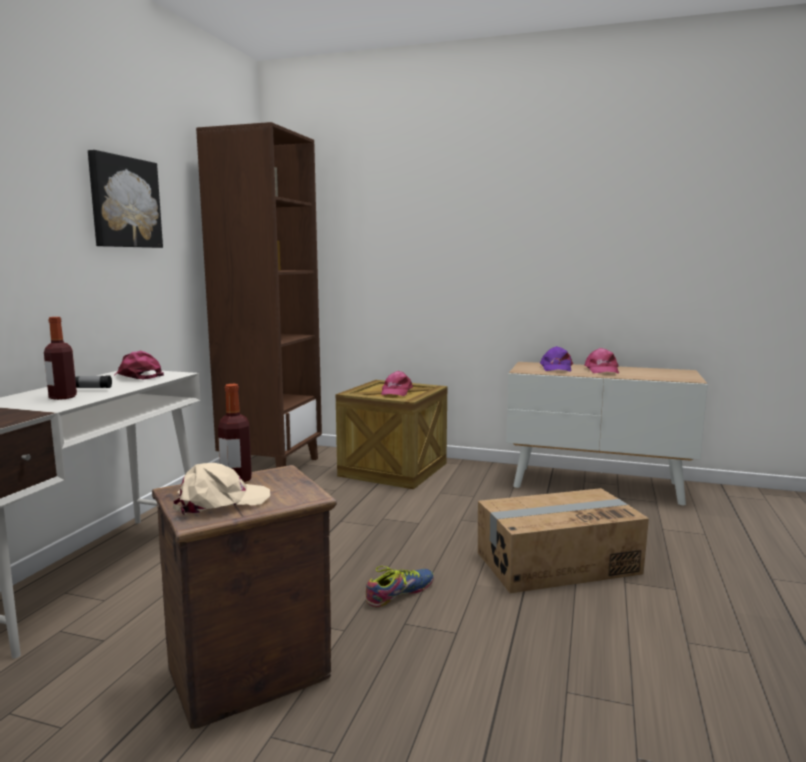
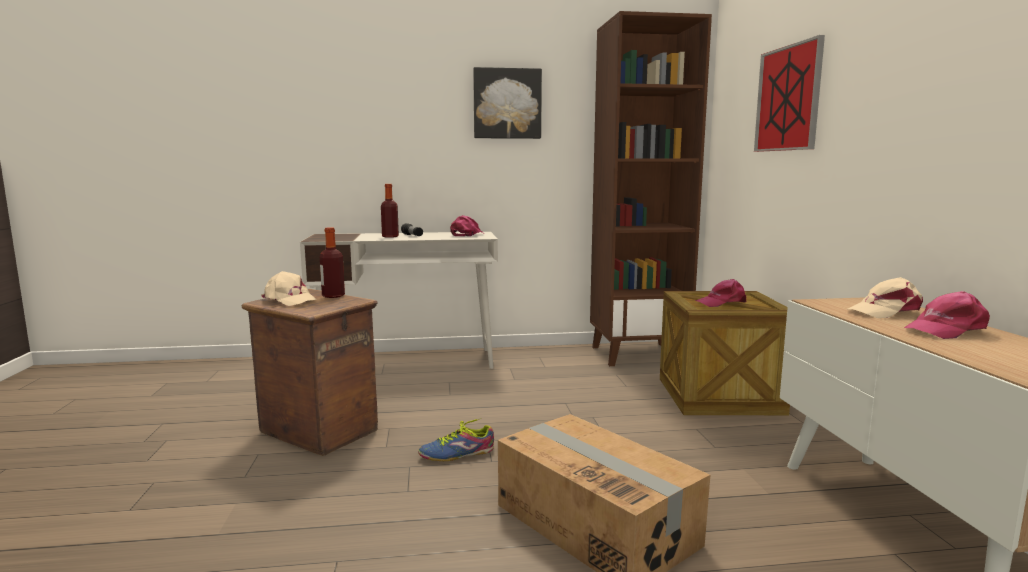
camera: 65 degrees right, 0 degrees up
shoe [366,566,434,607] -> shoe turned 135 degrees clockwise [418,418,494,461]
purple cap [540,346,573,372] -> beige cap [848,277,923,318]
none -> picture [754,35,825,152]

